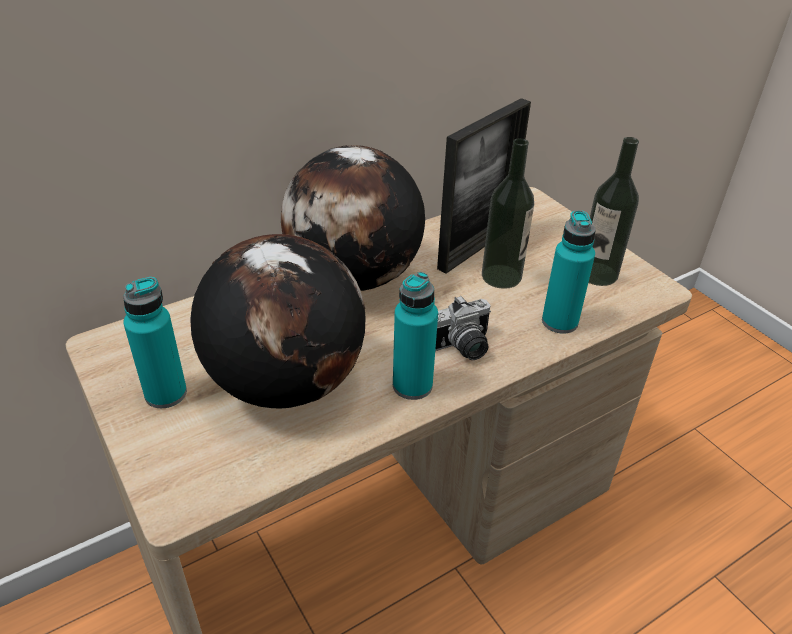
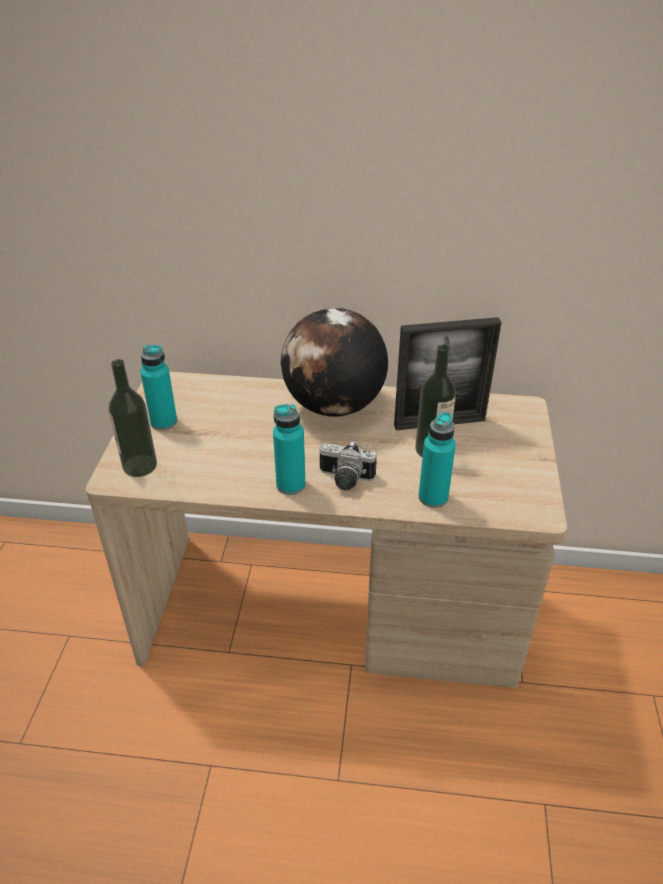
camera: 40 degrees right, 0 degrees up
globe [190,234,366,409] -> none
bottle [588,137,639,286] -> bottle moved to [109,359,157,477]

